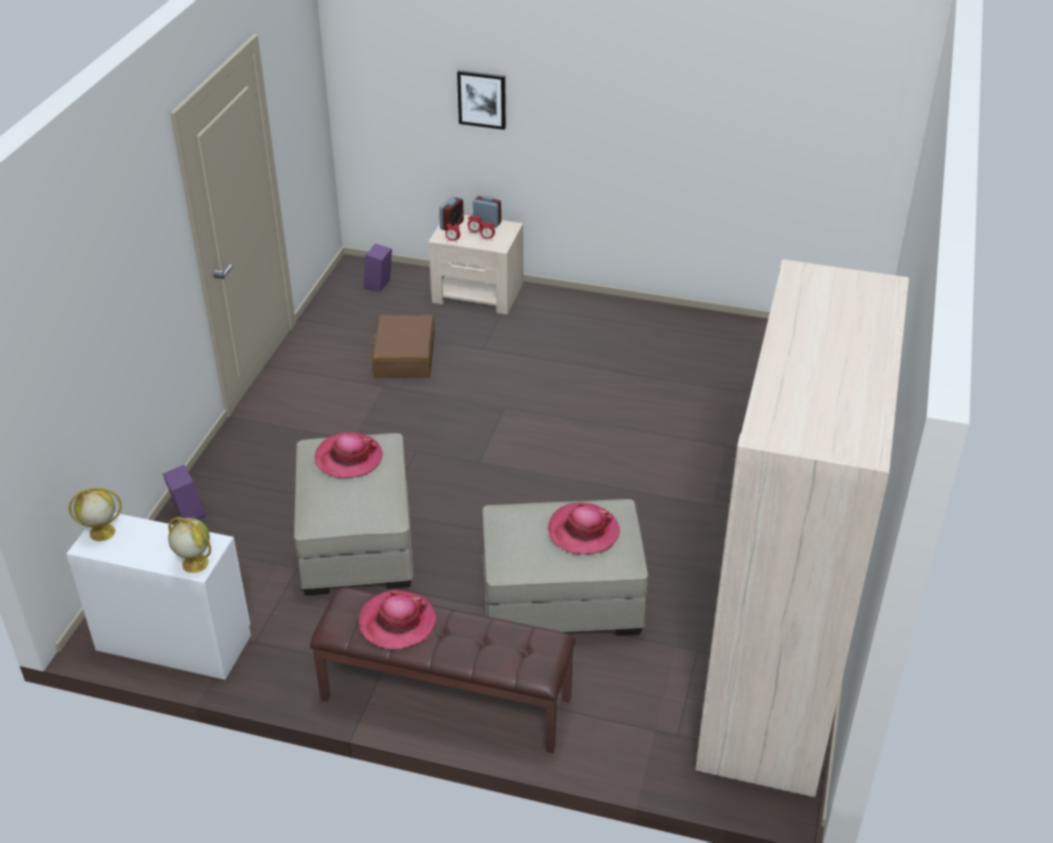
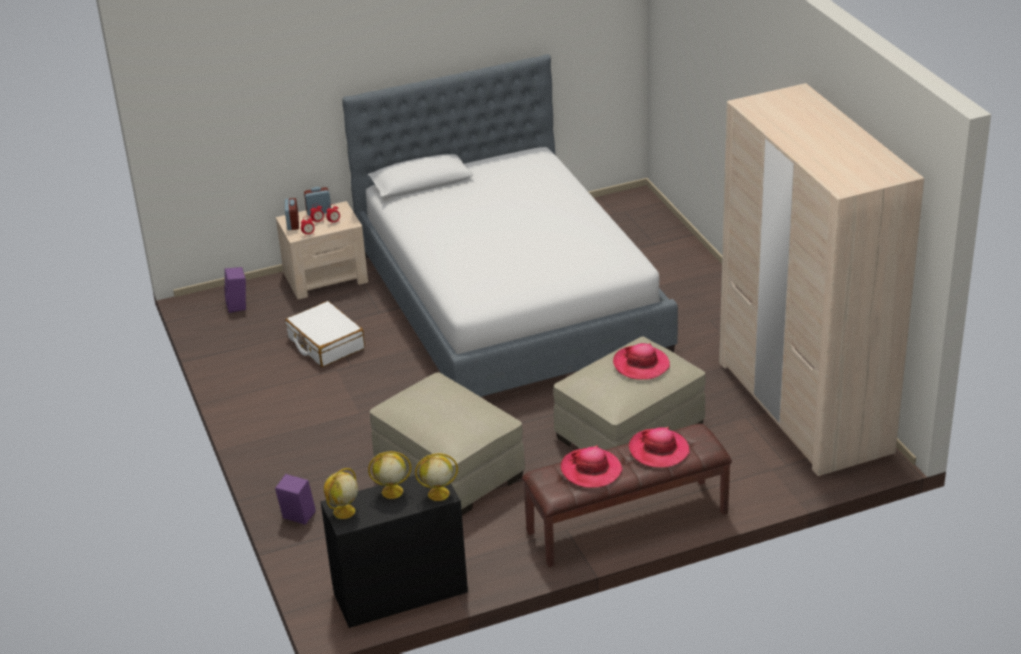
camera: 35 degrees left, 5 degrees down
white dresser [66,513,251,680] -> black dresser [321,474,468,628]
hat [315,432,383,478] -> hat moved to [629,427,690,468]
brown suitcase [372,315,435,378] -> white suitcase [285,301,365,367]
picture [457,70,506,130] -> none
none -> bed [342,54,678,397]
none -> globe [368,451,411,499]

